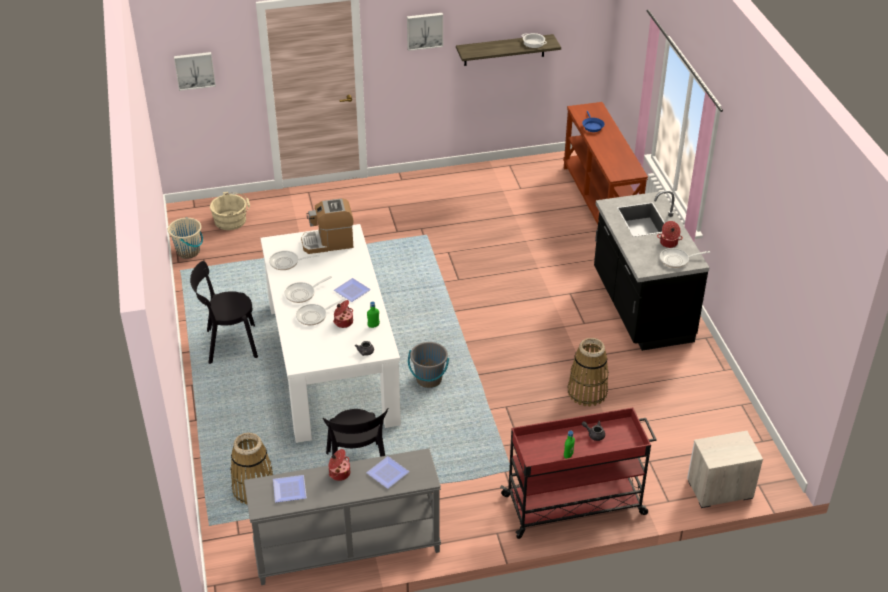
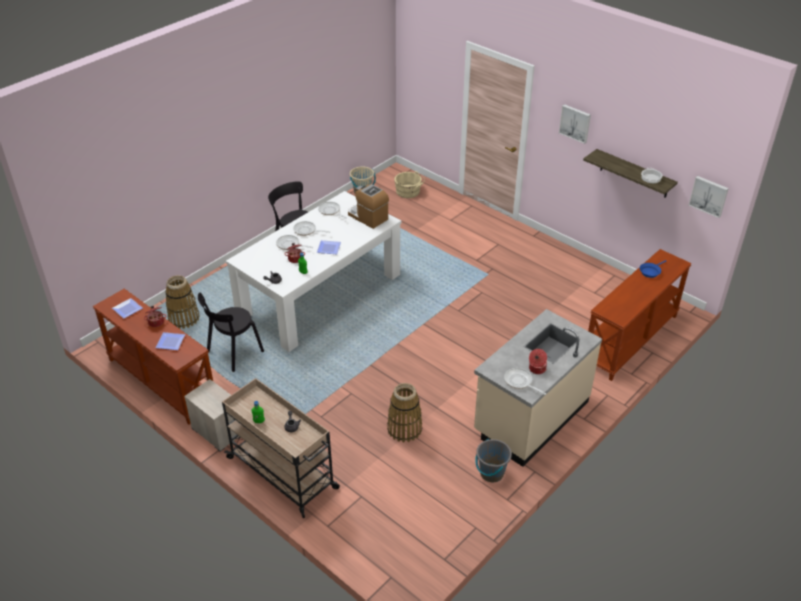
camera: 55 degrees right, 0 degrees up
picture [174,52,216,91] -> picture moved to [689,176,729,218]
grey console table [244,448,441,585] -> brown console table [93,289,213,424]
grey bucket [408,342,449,388] -> grey bucket moved to [475,439,512,482]
red cart [500,407,657,539] -> beige cart [222,378,340,518]
black counter [594,190,710,351] -> beige counter [474,309,602,467]
nightstand [687,431,763,508] -> nightstand moved to [184,379,240,451]

